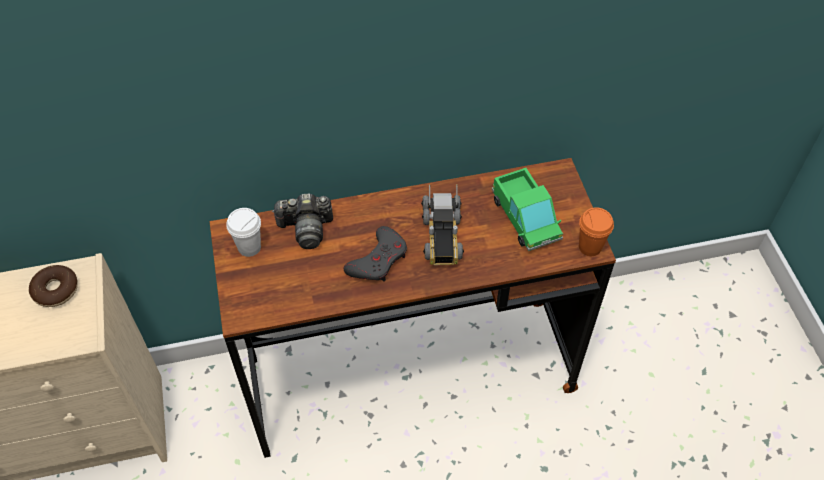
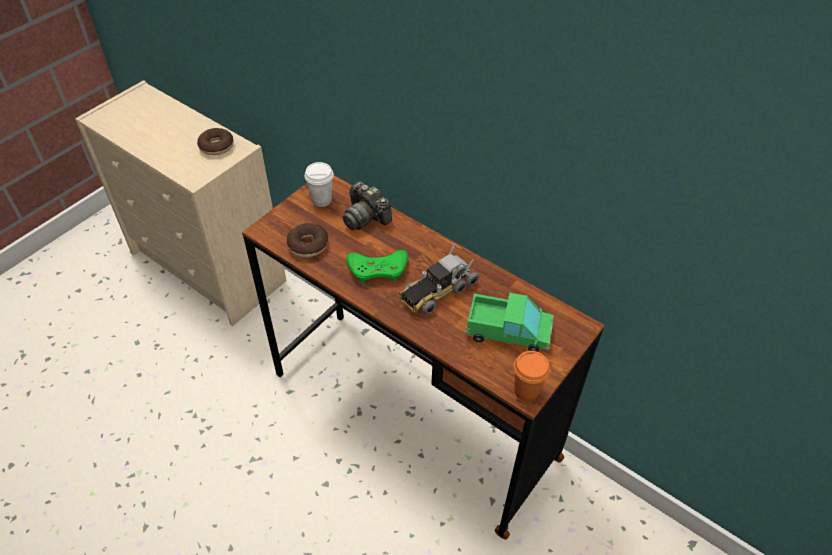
camera: 50 degrees right, 5 degrees down
grey game controller [344,226,407,281] -> green game controller [347,250,408,284]
toy truck [492,168,563,251] -> toy truck turned 105 degrees counterclockwise [465,293,554,352]
none -> donut [287,223,329,258]

